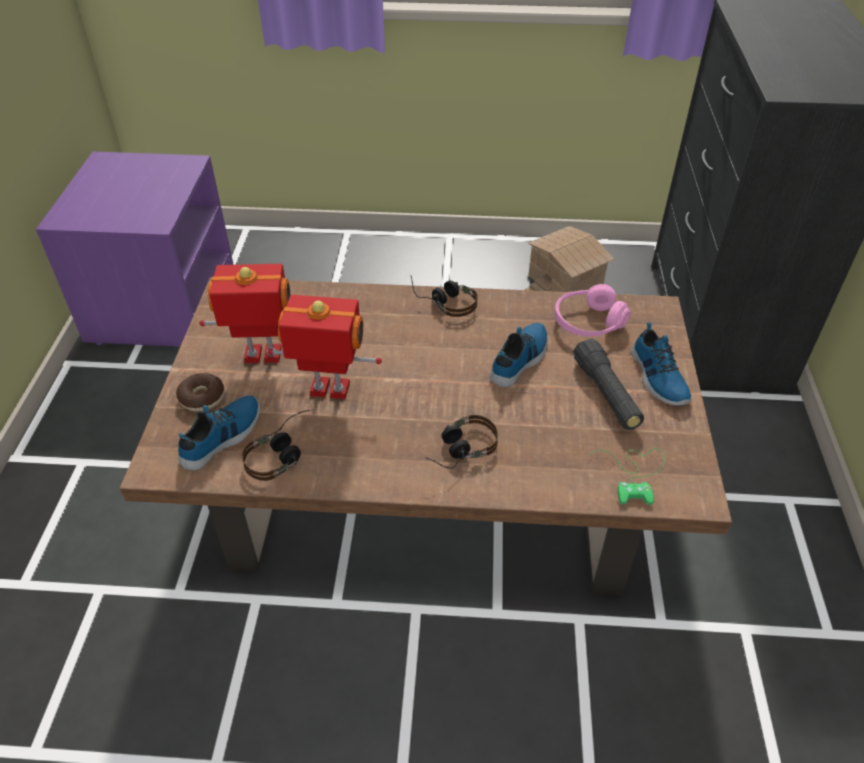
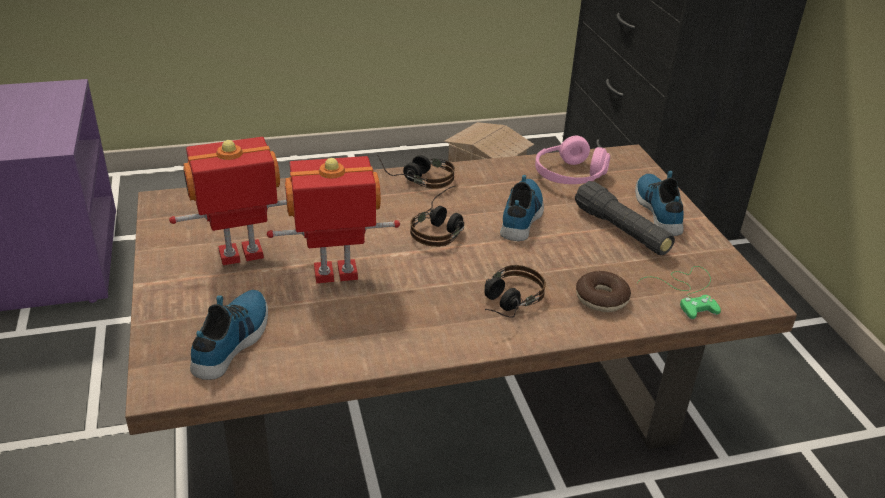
camera: 20 degrees left, 10 degrees down
donut [176,373,225,412] -> donut moved to [576,271,631,312]
headphones [242,410,310,481] -> headphones moved to [410,186,465,247]
shoe [631,322,692,406] -> shoe turned 150 degrees counterclockwise [635,171,684,236]

